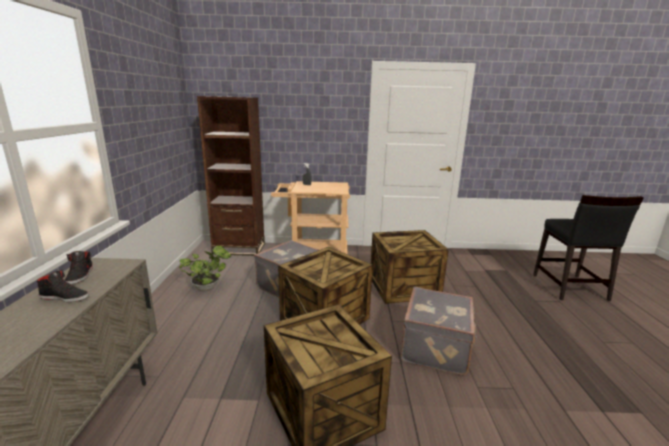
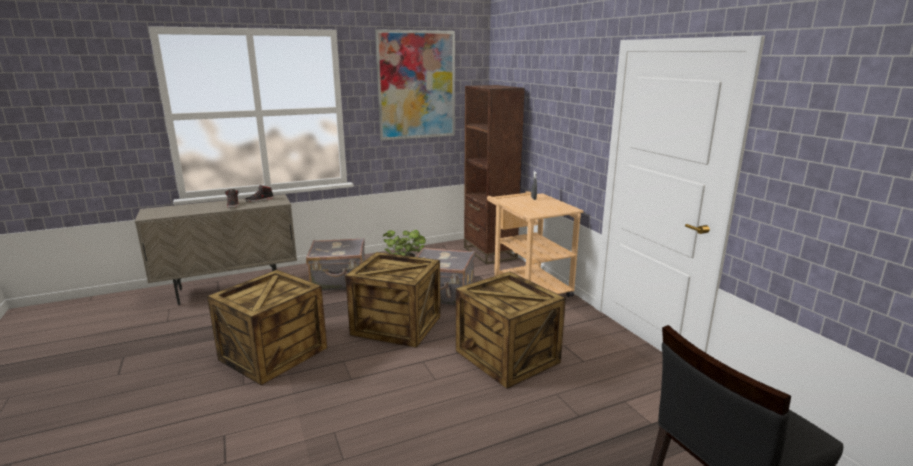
camera: 65 degrees right, 0 degrees up
grey suitcase [401,287,477,375] -> grey suitcase moved to [306,238,365,291]
none -> picture [375,29,455,141]

